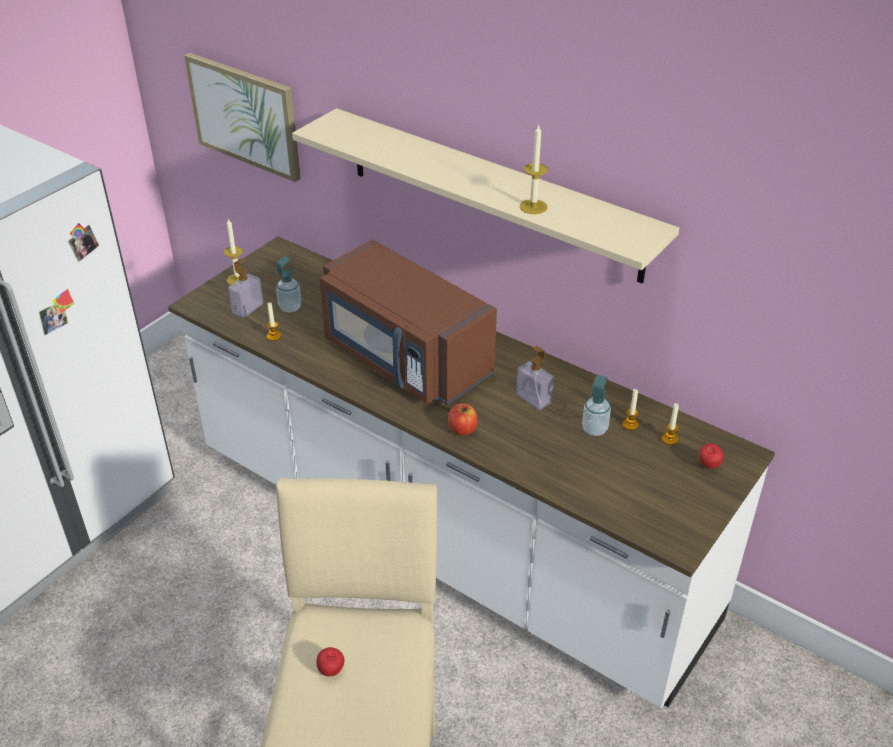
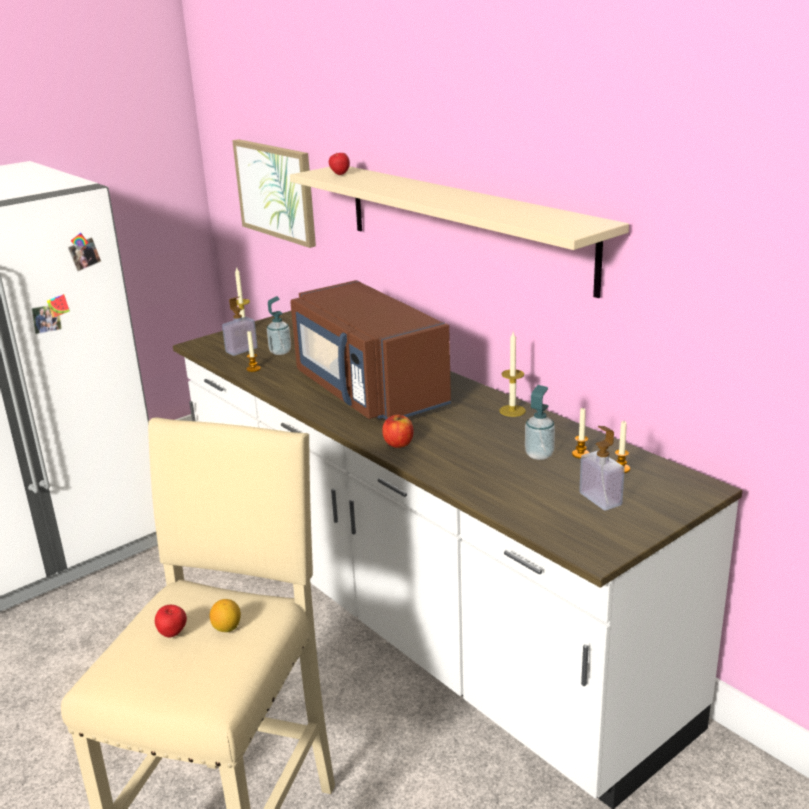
camera: 15 degrees right, 15 degrees down
soap dispenser [516,346,554,410] -> soap dispenser moved to [579,426,625,510]
candle [520,125,548,214] -> candle moved to [499,332,526,417]
apple [699,444,723,469] -> apple moved to [329,153,350,175]
none -> lemon [210,599,241,632]

